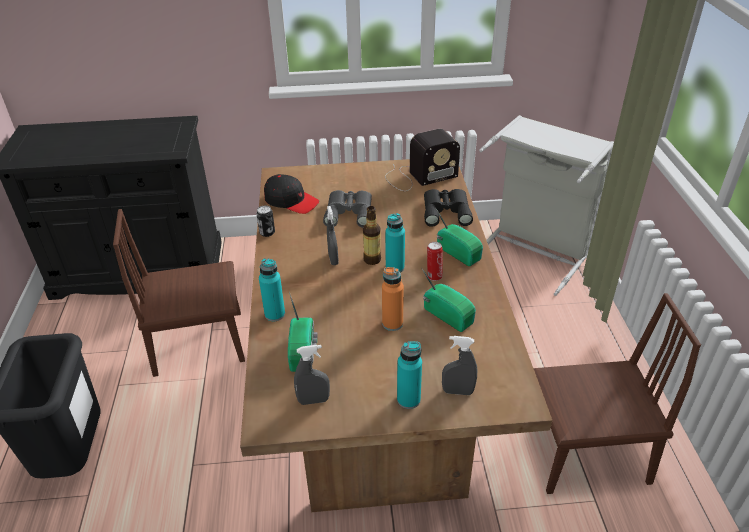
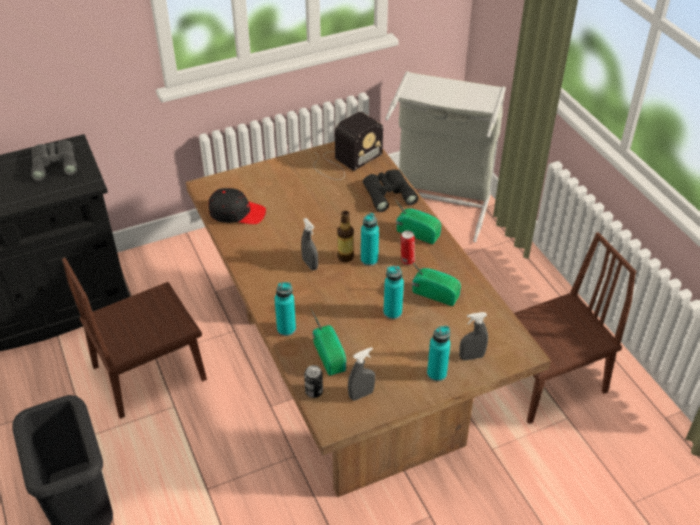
camera: 20 degrees left, 5 degrees up
can [256,206,275,237] -> can moved to [304,365,323,398]
grey binoculars [323,190,372,228] -> grey binoculars moved to [31,140,78,181]
orange bottle [382,267,404,331] -> turquoise bottle [384,266,404,319]

